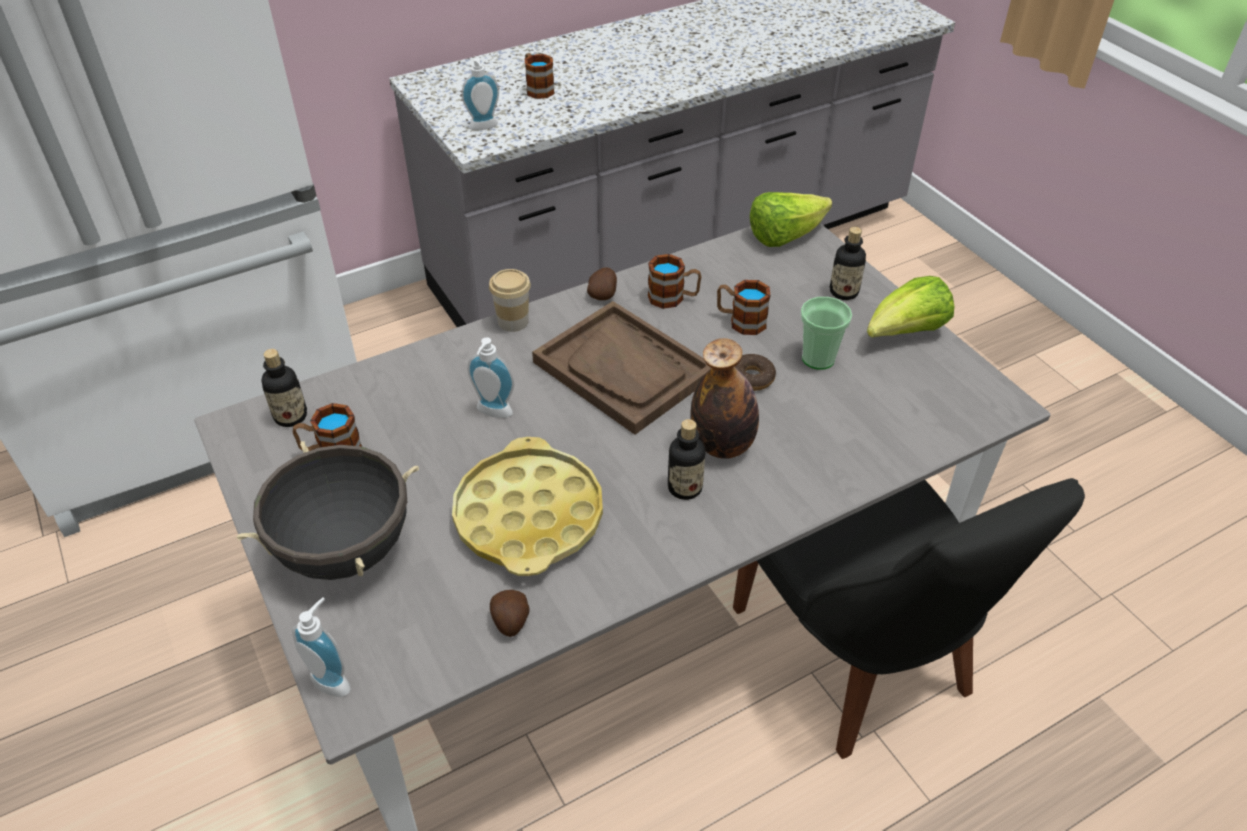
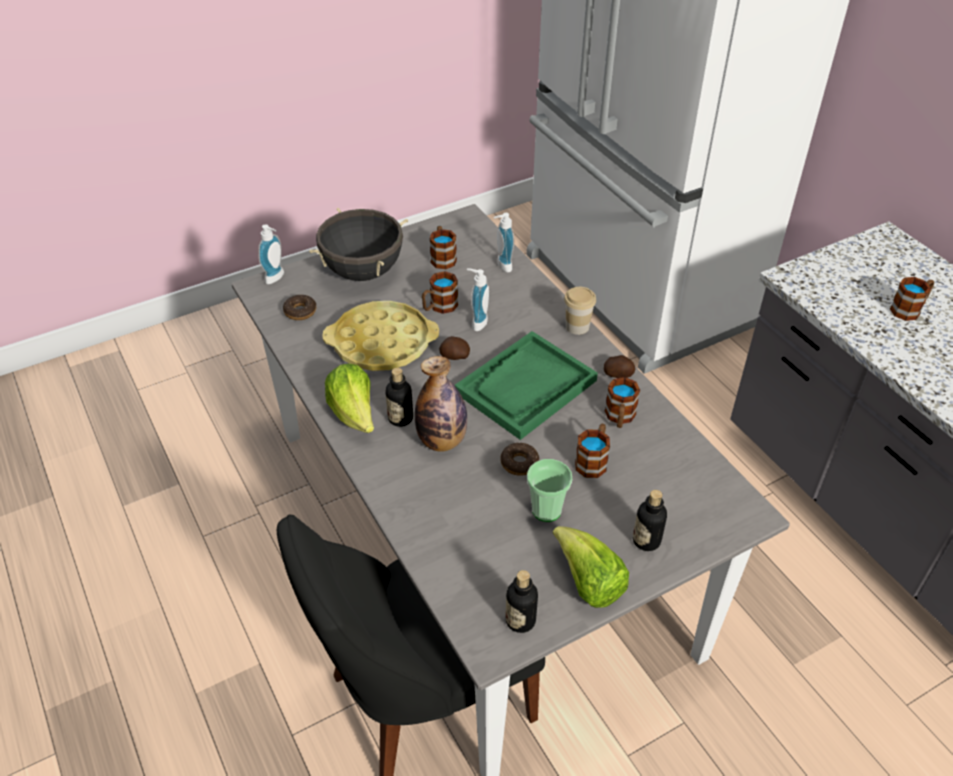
camera: 90 degrees right, 0 degrees up
bottle [261,349,307,427] -> bottle moved to [505,570,538,633]
soap dispenser [462,58,499,130] -> soap dispenser moved to [494,213,514,272]
potato [490,590,530,637] -> potato moved to [439,336,470,360]
brown tray [532,301,711,435] -> green tray [455,331,598,440]
lettuce [750,192,832,247] -> lettuce moved to [325,364,374,433]
none -> donut [283,295,316,320]
none -> mug [422,271,458,314]

